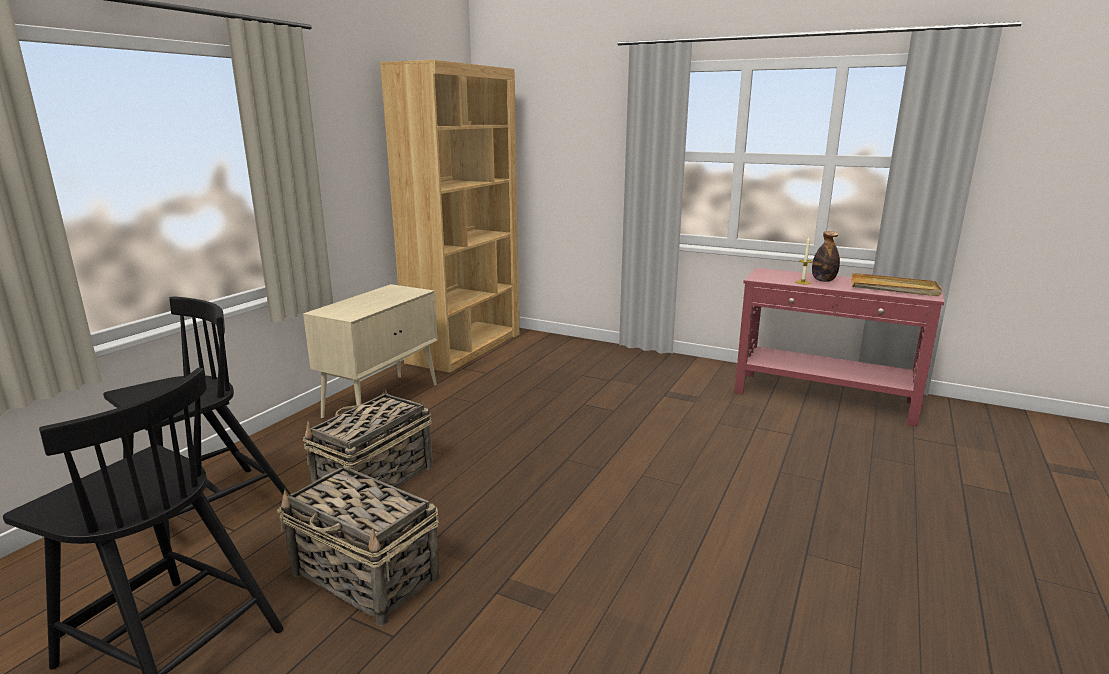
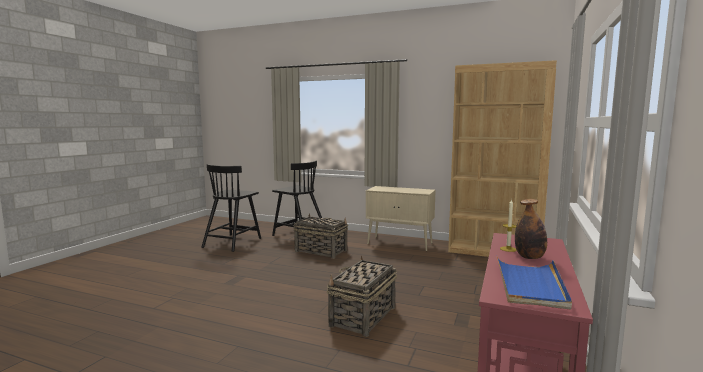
camera: 85 degrees right, 10 degrees down
basket [277,466,440,626] -> basket moved to [327,255,397,337]
beige tray [851,273,942,296] -> blue tray [497,257,572,309]

